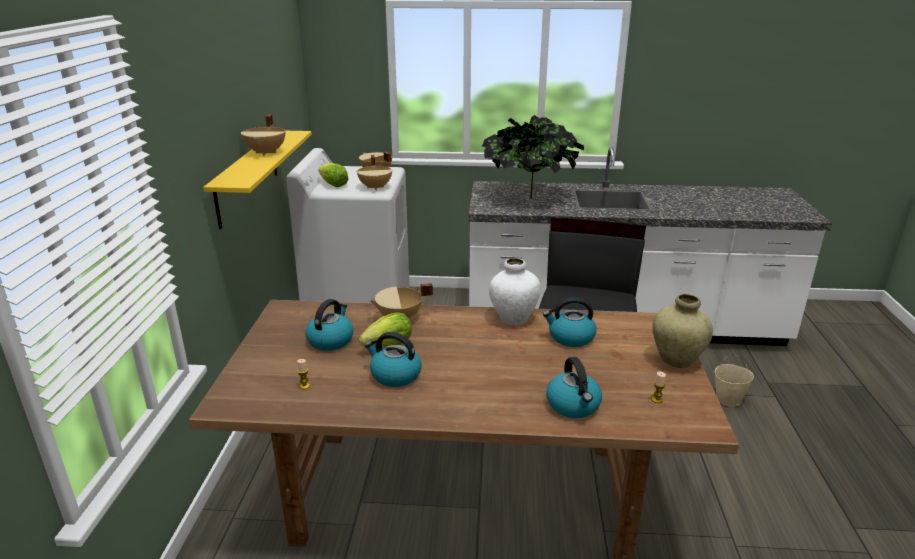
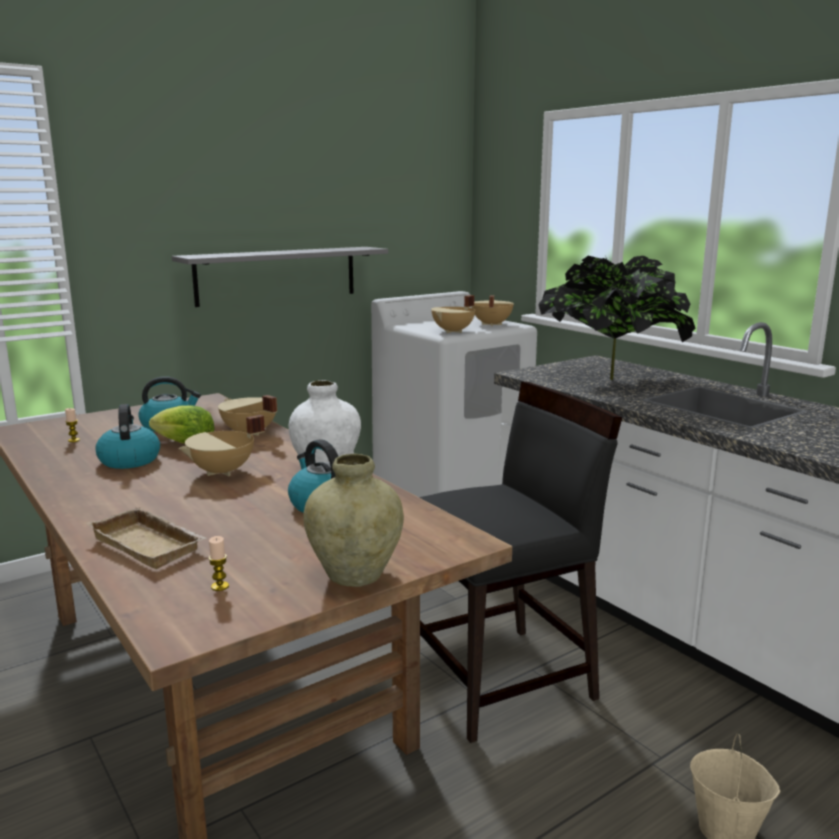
camera: 50 degrees right, 10 degrees down
yellow shelf [203,131,312,229] -> grey shelf [172,247,388,307]
beige cooking pot [241,114,285,156] -> beige cooking pot moved to [179,415,265,477]
lettuce [318,163,349,187] -> none
kettle [546,357,602,418] -> beige tray [86,507,207,569]

